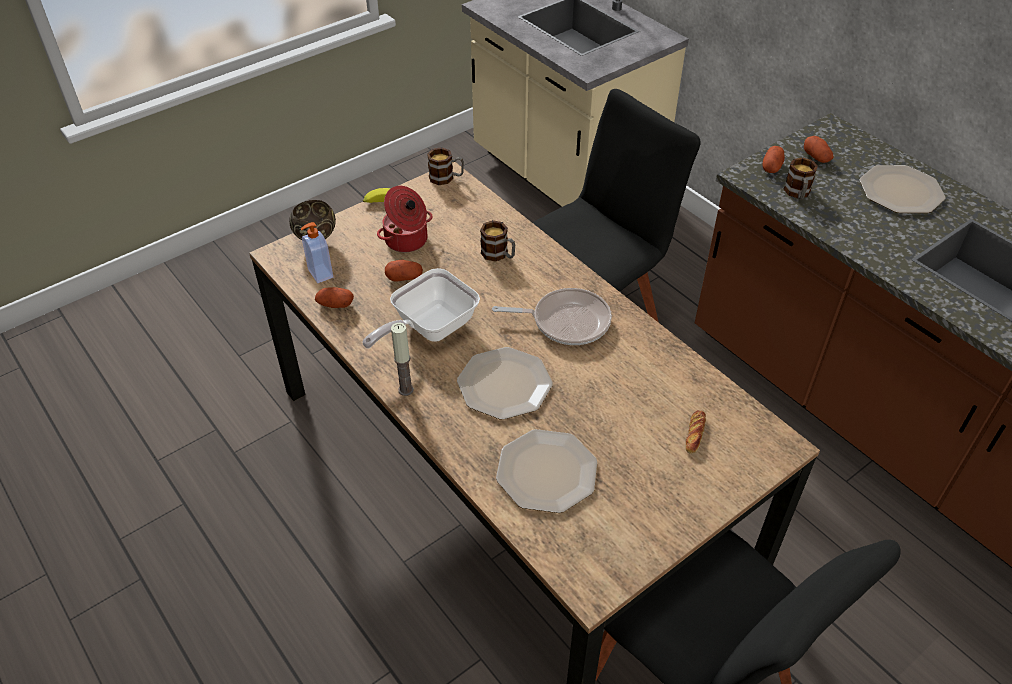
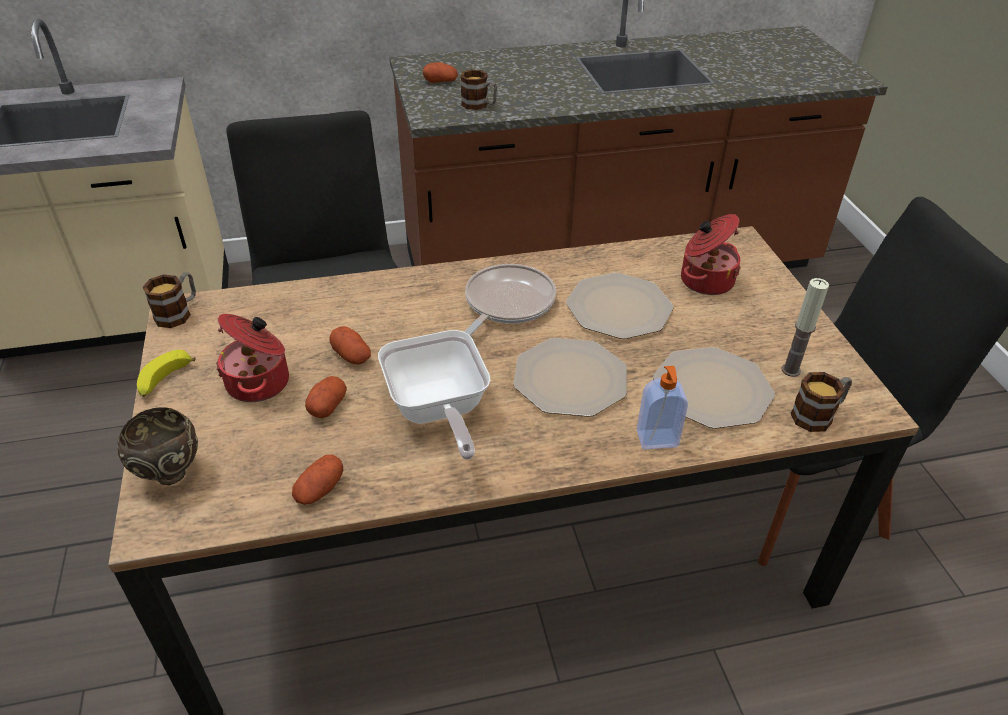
camera: 65 degrees left, 5 degrees down
soap dispenser [301,222,333,283] -> soap dispenser moved to [637,366,688,449]
candle [391,322,414,396] -> candle moved to [782,278,829,377]
mug [480,220,515,262] -> mug moved to [791,372,852,432]
bread [686,410,706,454] -> cooking pot [681,214,741,295]
potato [763,146,785,173] -> potato moved to [330,326,371,365]
plate [860,165,946,213] -> plate moved to [566,273,674,339]

